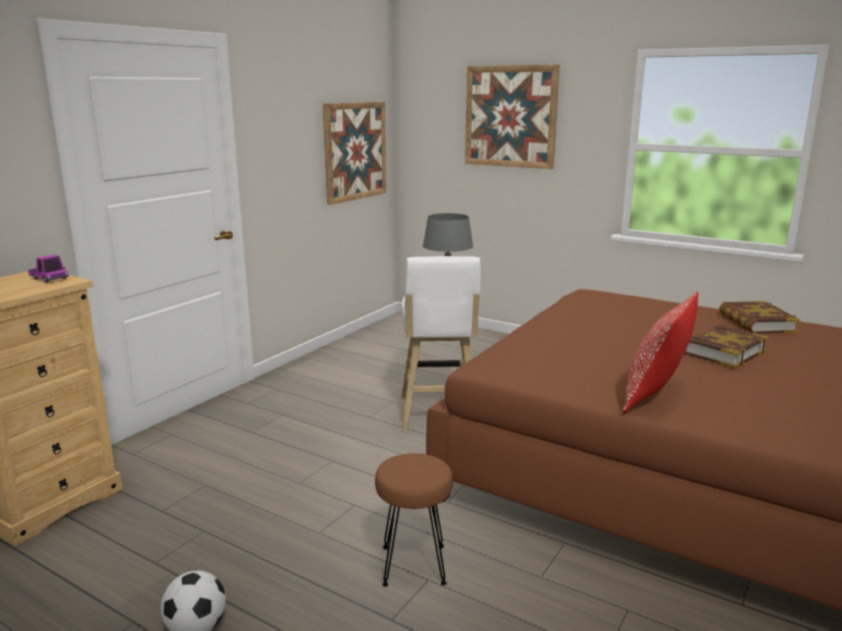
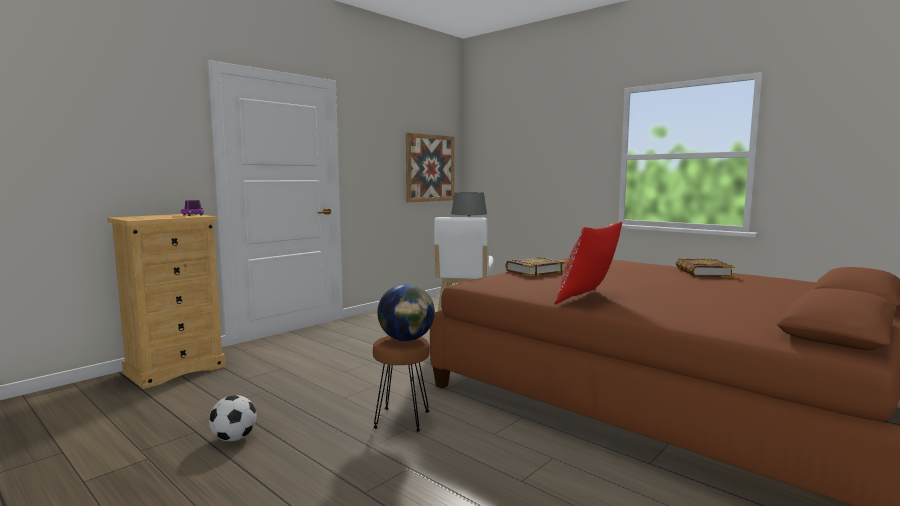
camera: 10 degrees right, 10 degrees down
picture [465,65,560,169] -> none
book [685,325,769,368] -> book moved to [505,257,567,276]
none -> globe [377,284,435,341]

